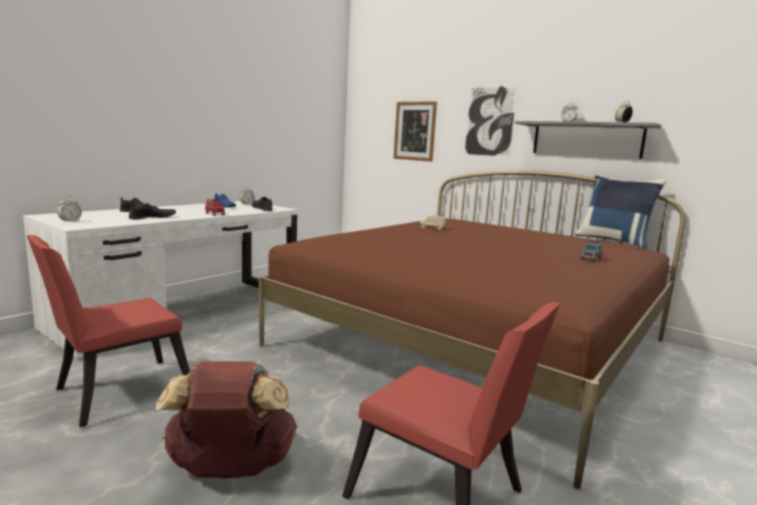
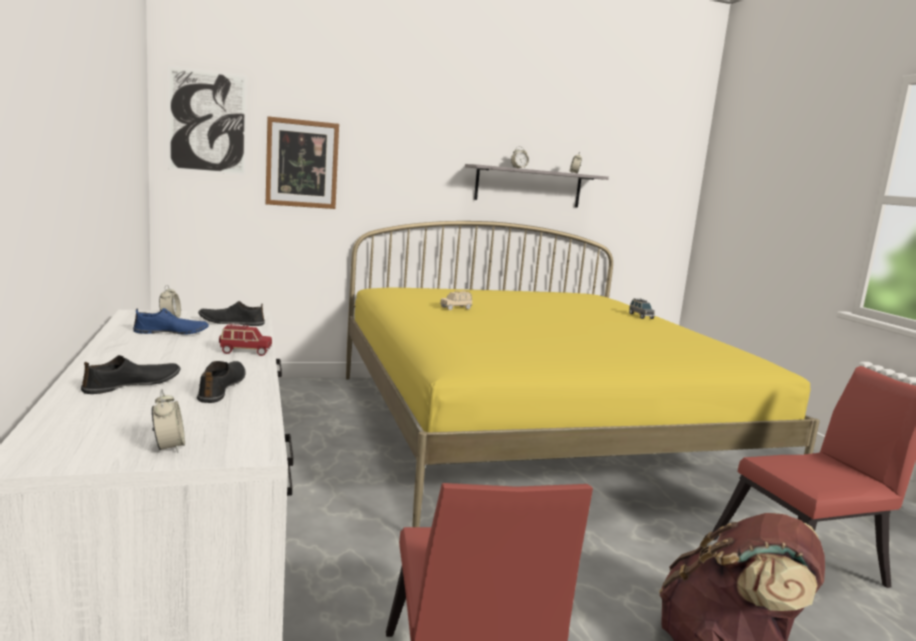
camera: 55 degrees left, 0 degrees up
brown bed [259,171,686,489] -> yellow bed [346,221,820,527]
picture [463,84,519,158] -> picture moved to [167,66,247,175]
blue pillow [575,175,666,249] -> none

